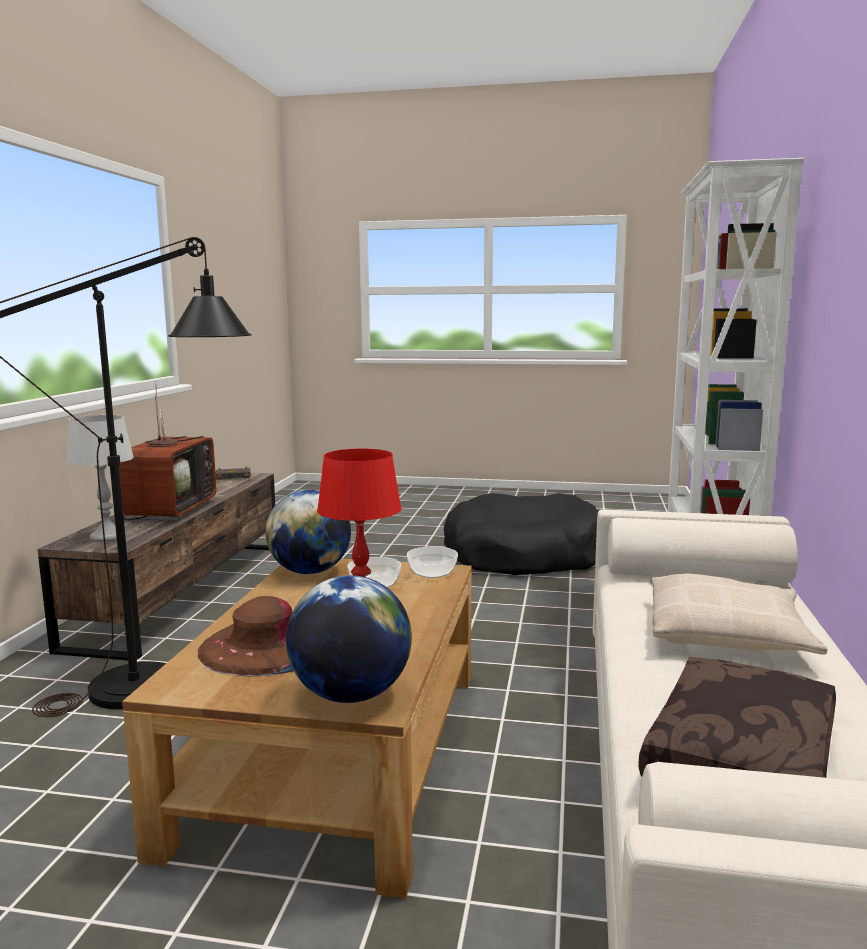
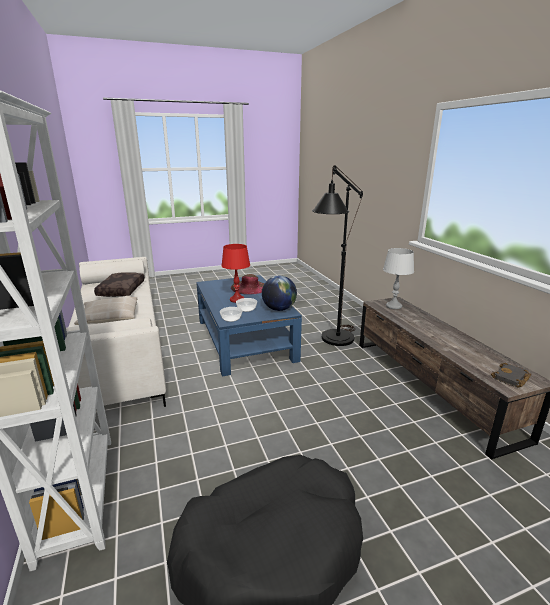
camera: 150 degrees right, 10 degrees up
television [119,381,216,521] -> none
brown coffee table [122,559,471,898] -> blue coffee table [196,275,302,377]
globe [286,575,412,703] -> none

